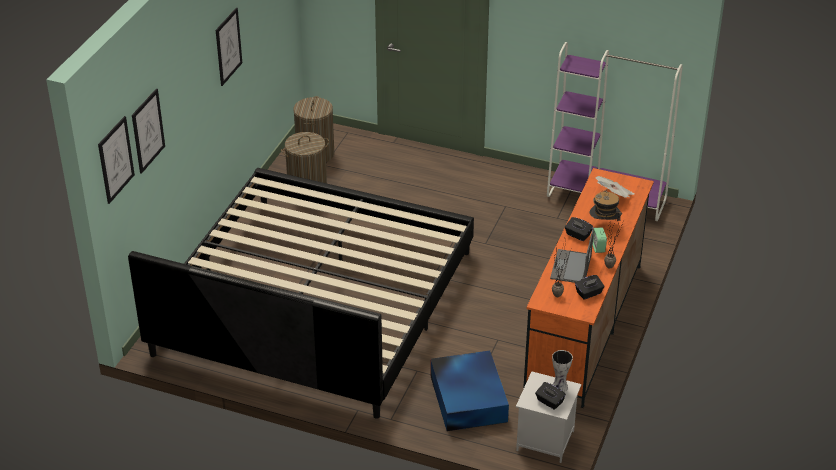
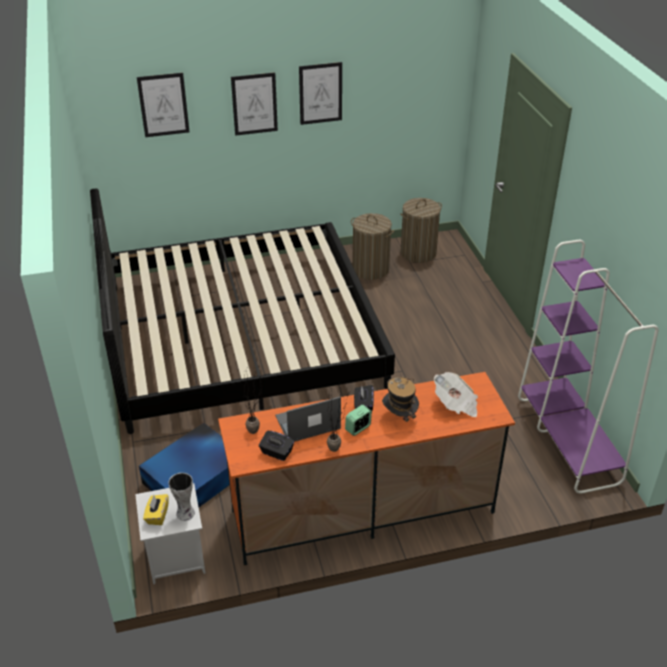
camera: 55 degrees right, 0 degrees up
picture [98,116,135,204] -> picture moved to [231,72,278,136]
black tissue box [535,382,566,410] -> yellow tissue box [143,494,169,525]

